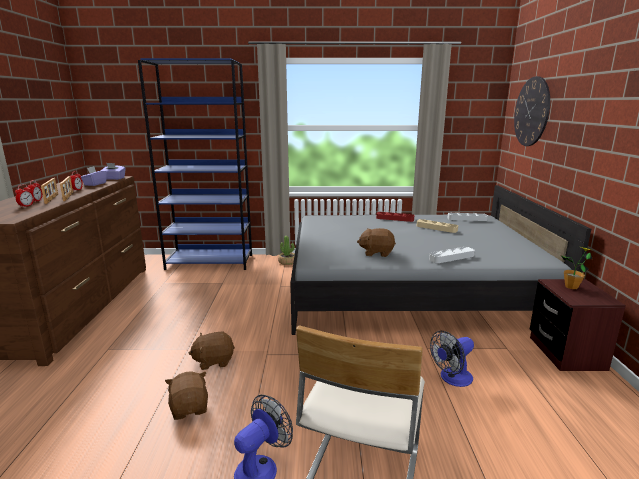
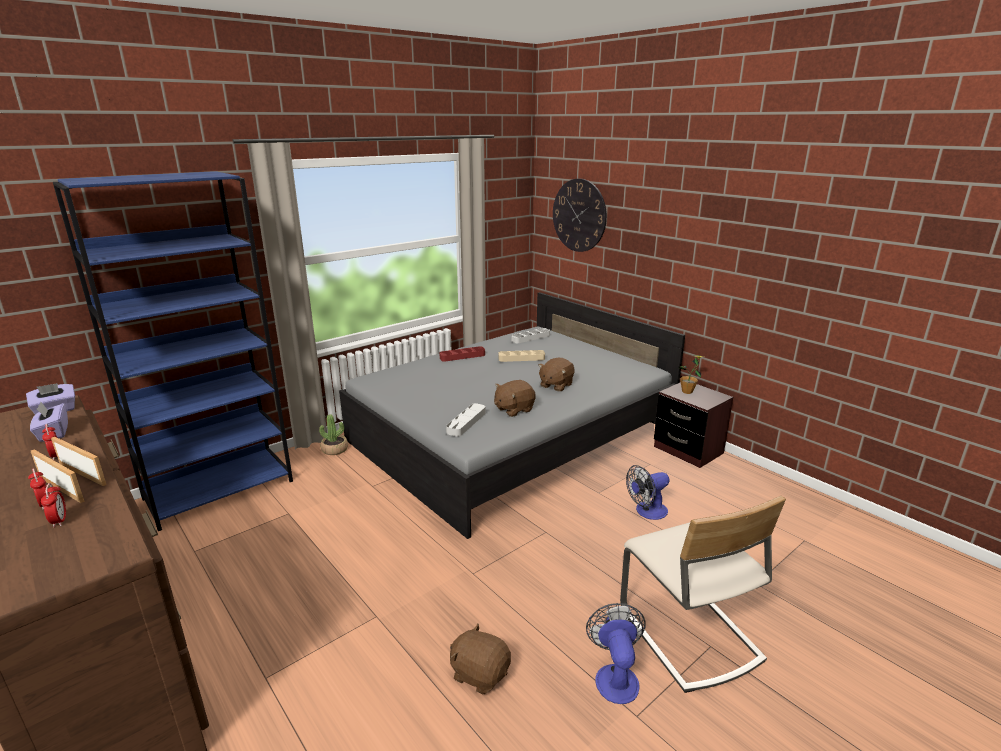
camera: 40 degrees left, 5 degrees up
brown plush toy [188,332,235,370] -> brown plush toy moved to [538,358,575,392]
grey tray [429,247,475,263] -> grey tray moved to [446,403,486,437]
fan [430,331,474,387] -> fan turned 45 degrees clockwise [626,465,669,520]

